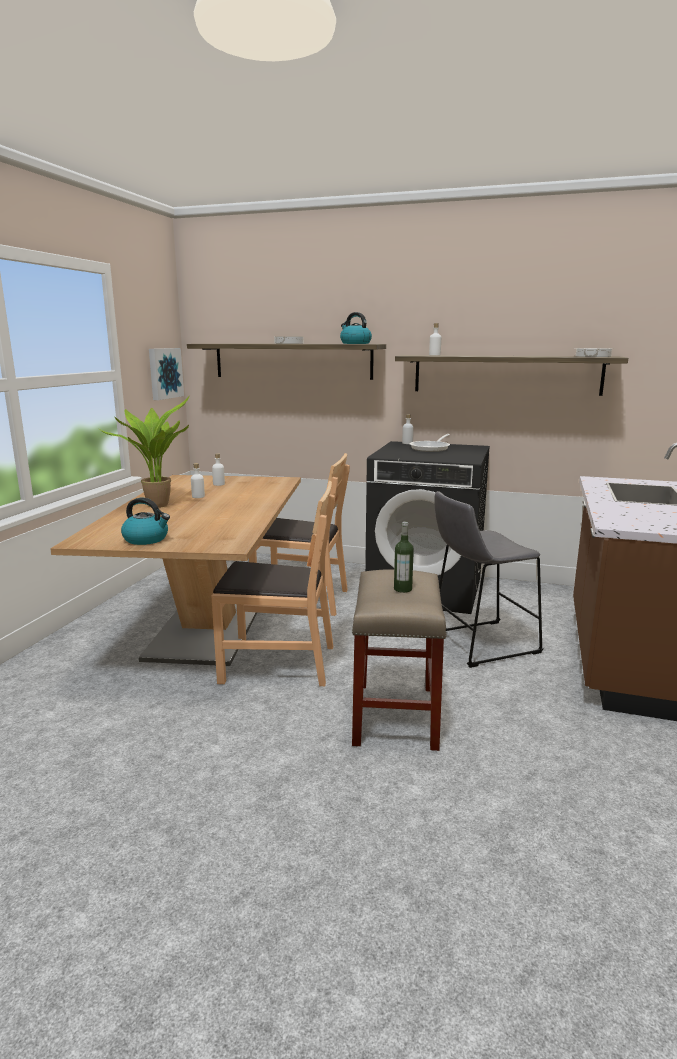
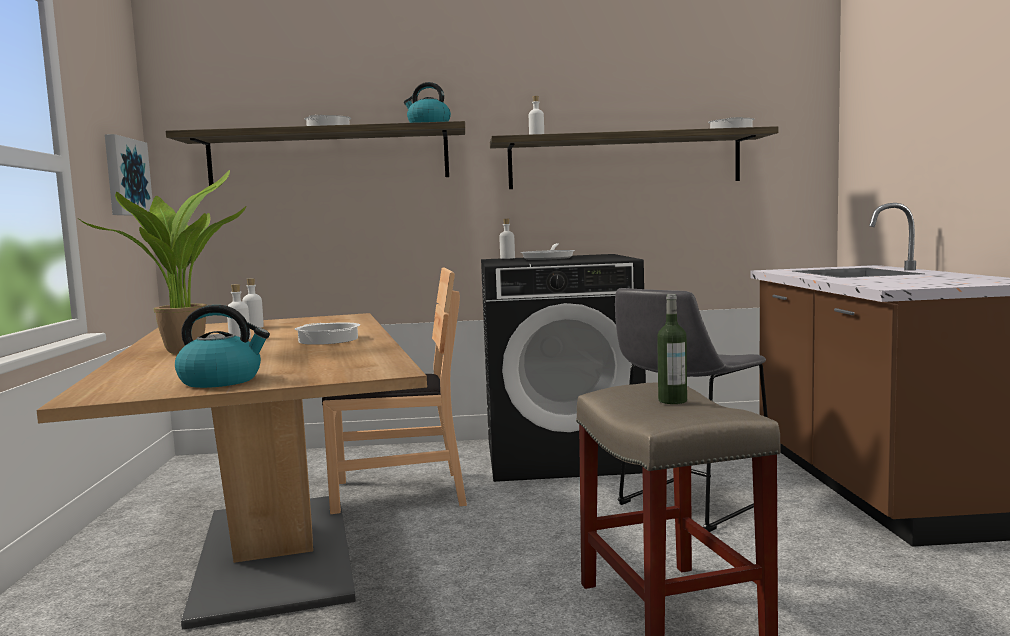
camera: 20 degrees left, 10 degrees down
brown chair [211,481,335,686] -> none
none -> cooking pot [295,322,360,345]

